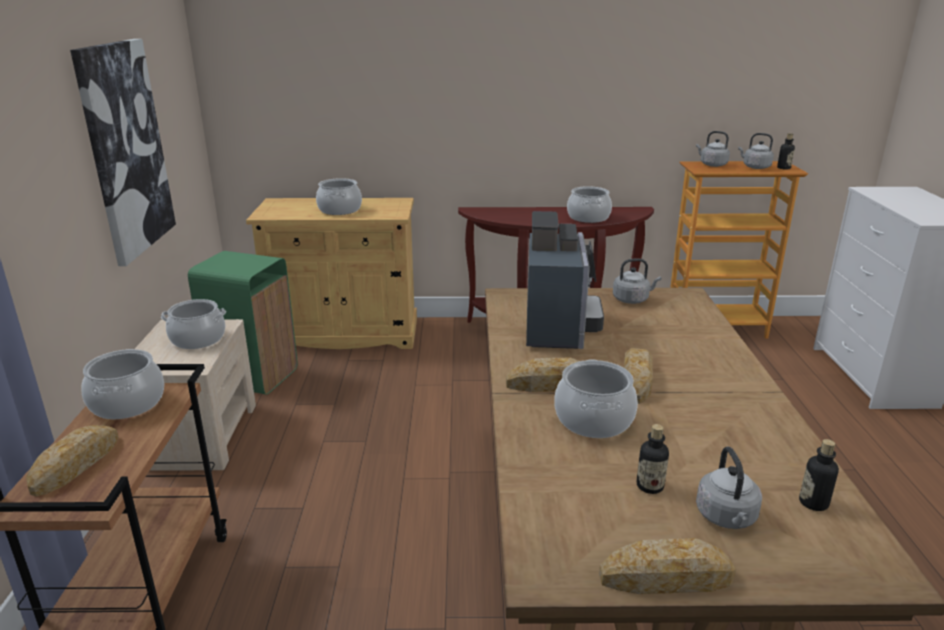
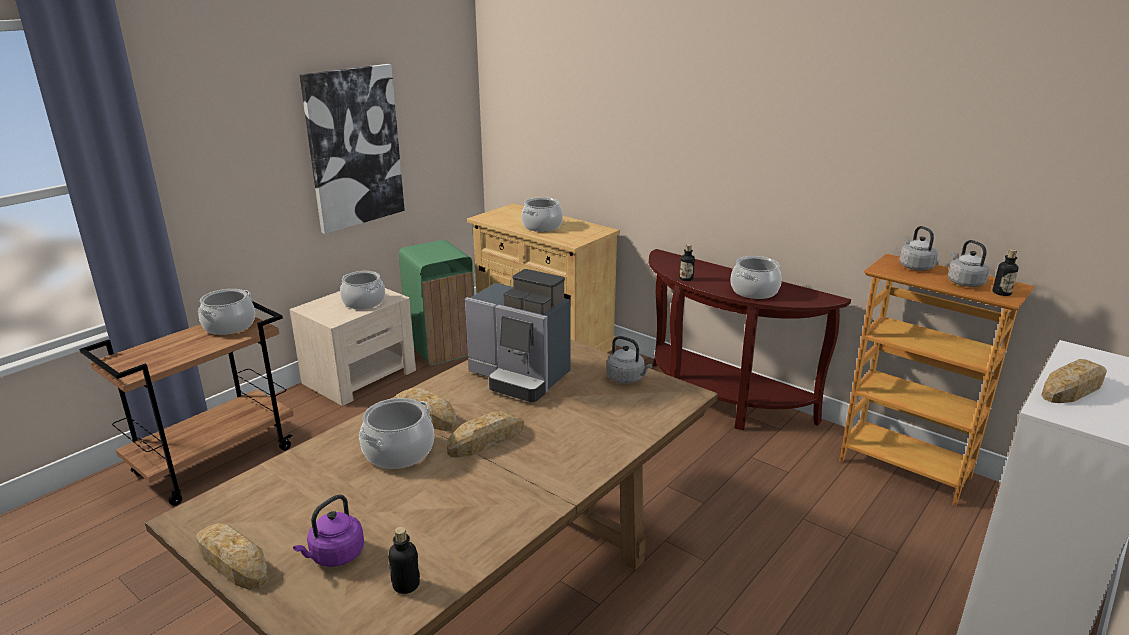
camera: 40 degrees right, 0 degrees up
bread [26,425,119,497] -> bread moved to [1041,359,1107,403]
coffee machine [526,211,604,349] -> coffee machine turned 75 degrees clockwise [465,269,571,402]
bottle [636,424,669,494] -> bottle moved to [679,244,695,281]
grey kettle [696,447,762,529] -> purple kettle [293,494,364,567]

